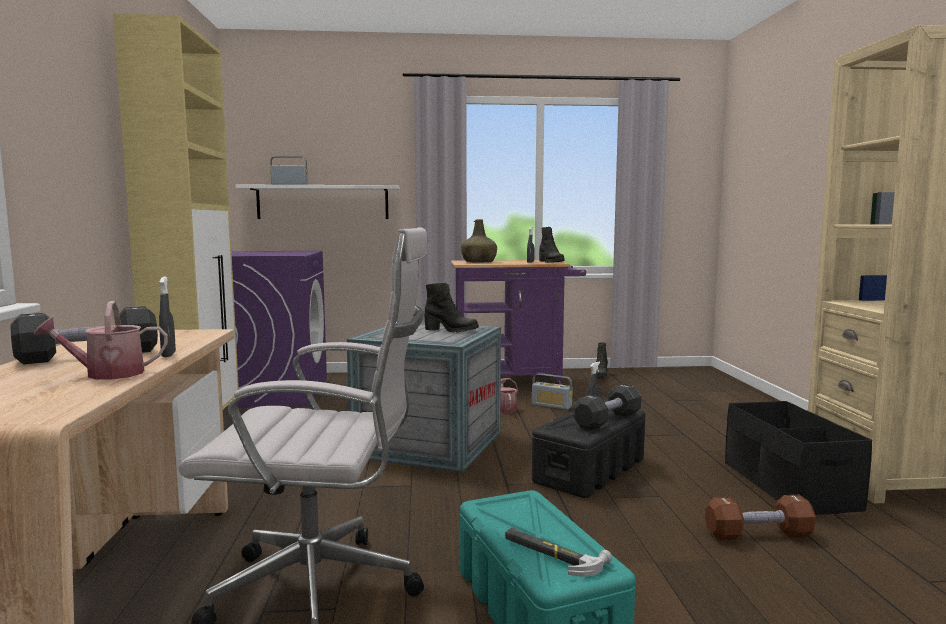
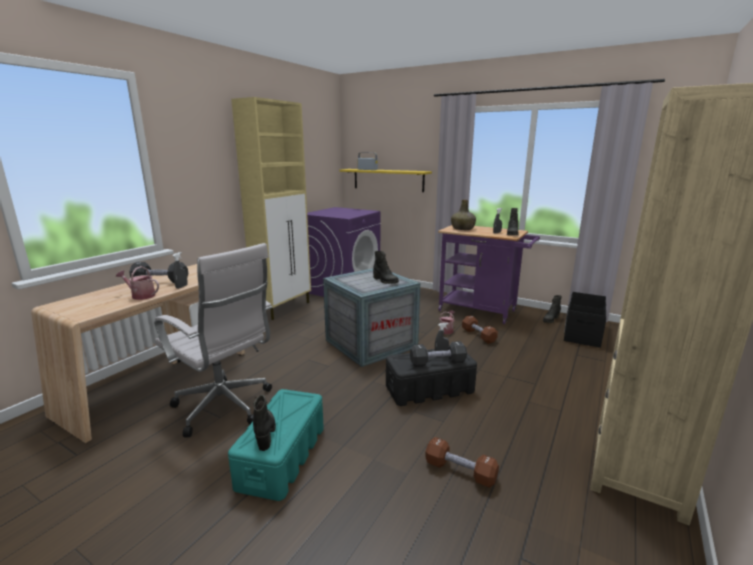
camera: 35 degrees right, 10 degrees up
white shelf [235,185,400,219] -> yellow shelf [340,169,432,192]
hammer [505,527,612,577] -> black boot [253,395,276,451]
radio [532,373,573,410] -> brown dumbbell [462,315,498,344]
black storage box [725,401,872,515] -> black storage box moved to [564,292,606,348]

